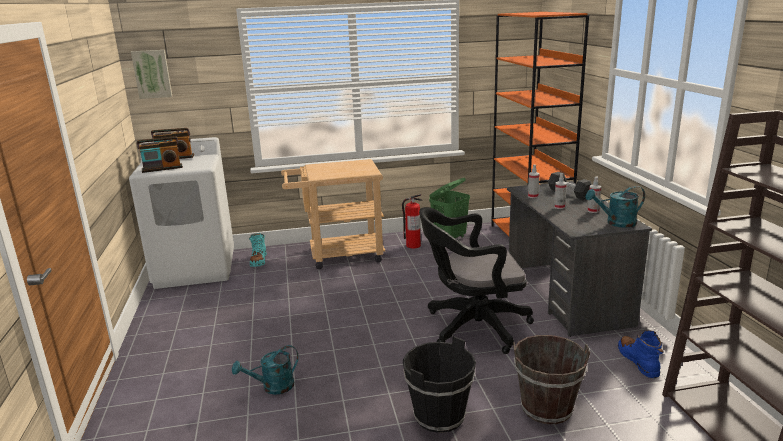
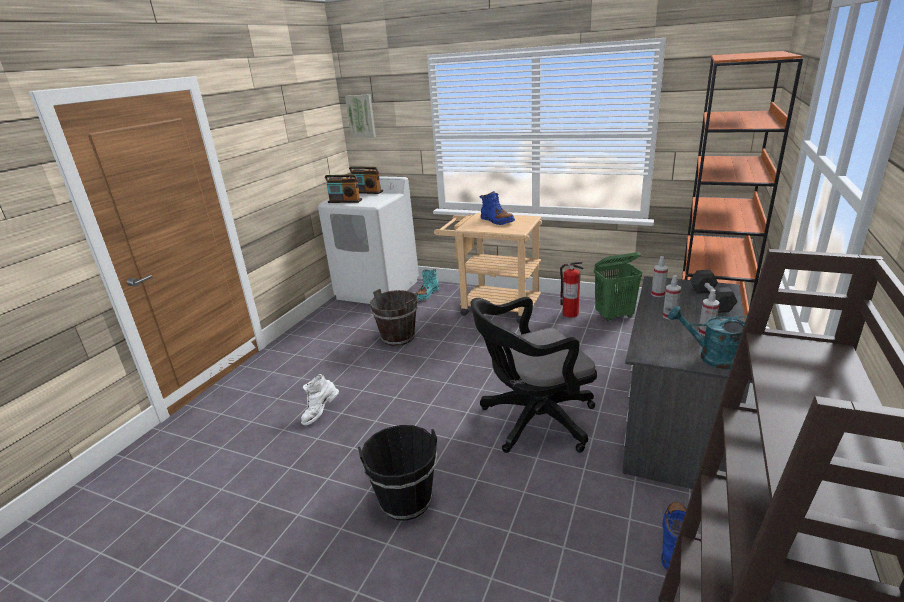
camera: 35 degrees right, 5 degrees up
turquoise watering can [232,345,299,395] -> white boot [301,374,339,425]
black office chair [419,207,534,354] -> black office chair turned 45 degrees counterclockwise [471,297,597,453]
brown bucket [513,335,590,425] -> brown bucket moved to [370,289,417,346]
none -> blue boot [480,191,515,225]

